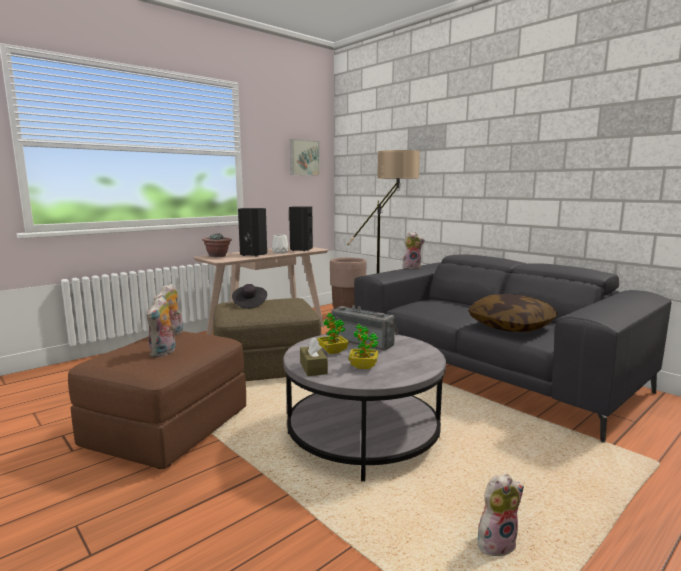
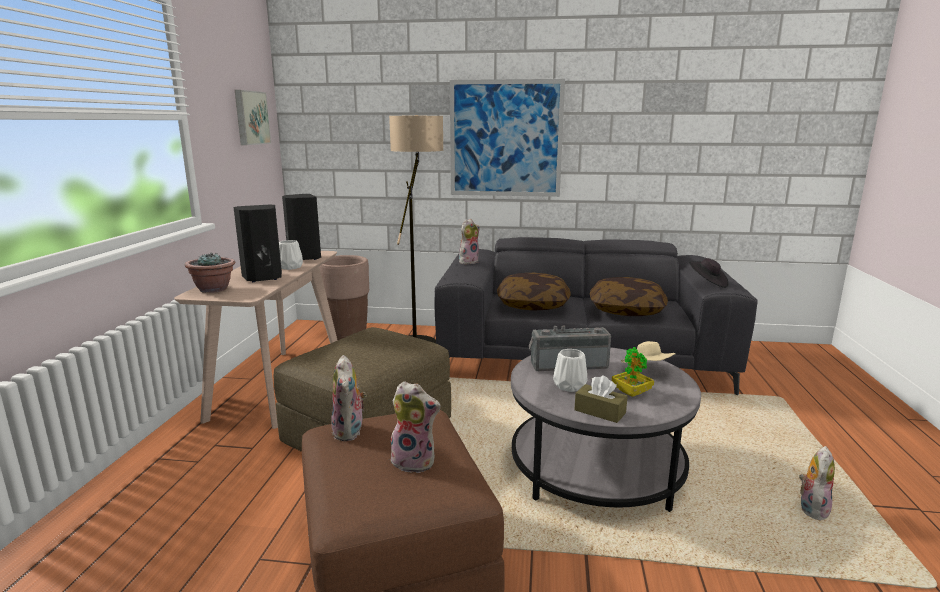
camera: 40 degrees left, 5 degrees up
plush toy [147,296,176,358] -> plush toy turned 45 degrees counterclockwise [391,381,441,473]
black hat [232,284,267,309] -> black hat moved to [689,258,728,288]
potted plant [317,313,349,354] -> white vase [553,349,587,392]
none -> picture [450,79,565,197]
none -> pillow [497,273,571,311]
none -> beige hat [621,341,676,363]

